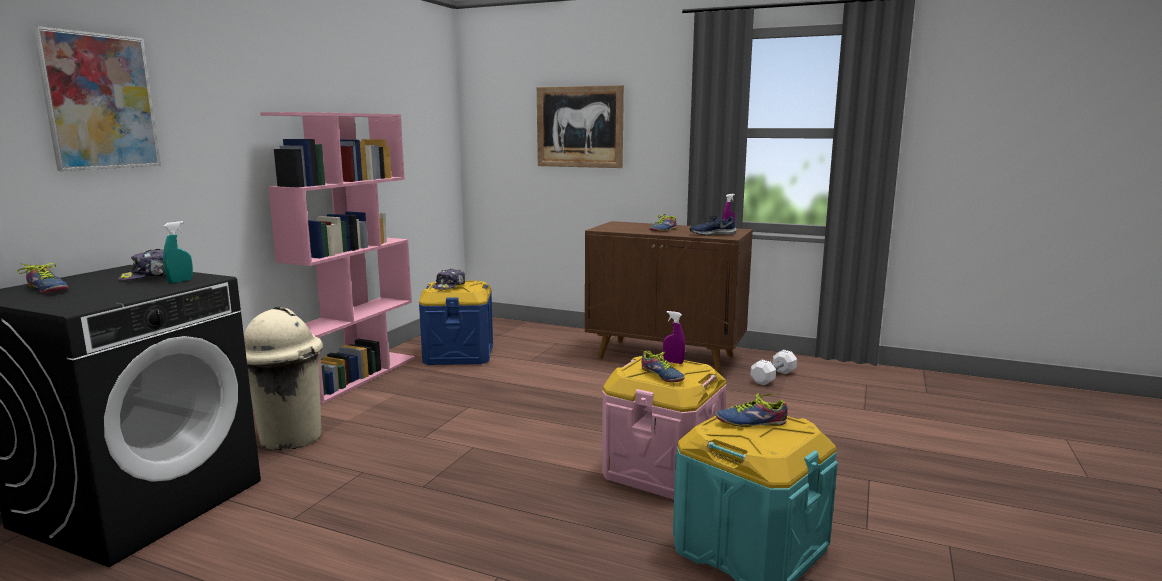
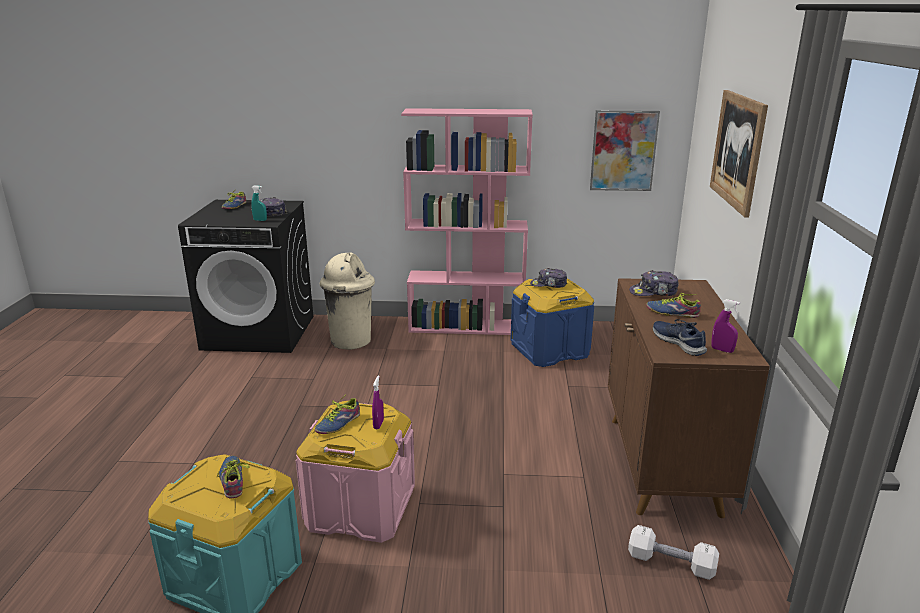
camera: 70 degrees right, 10 degrees up
picture [32,26,161,171] -> picture moved to [590,110,660,191]
none -> cap [629,270,679,296]

